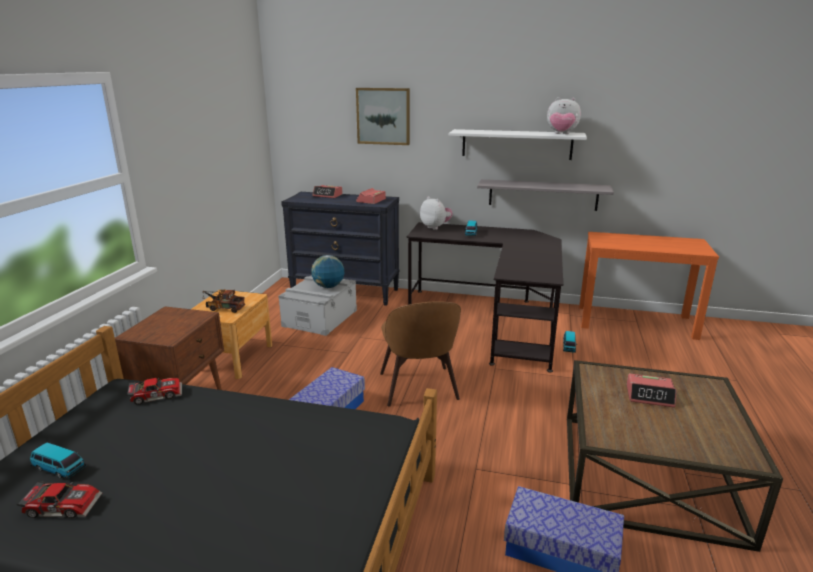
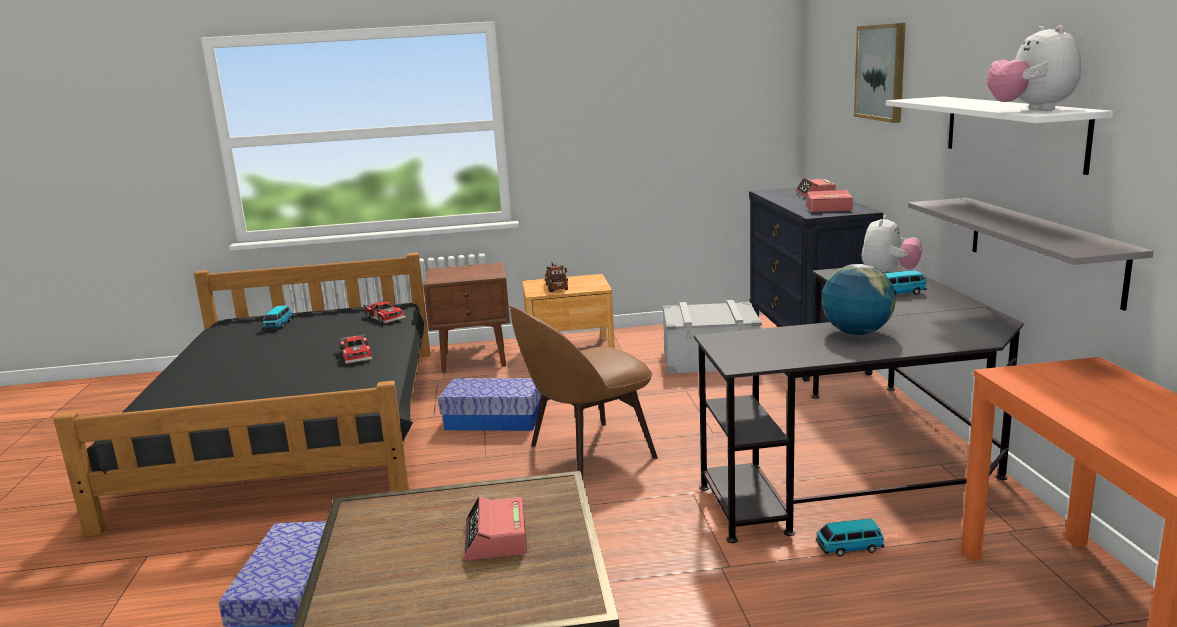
camera: 70 degrees right, 5 degrees down
toy car [17,481,102,518] -> toy car moved to [340,334,372,364]
globe [311,255,344,288] -> globe moved to [822,264,896,335]

